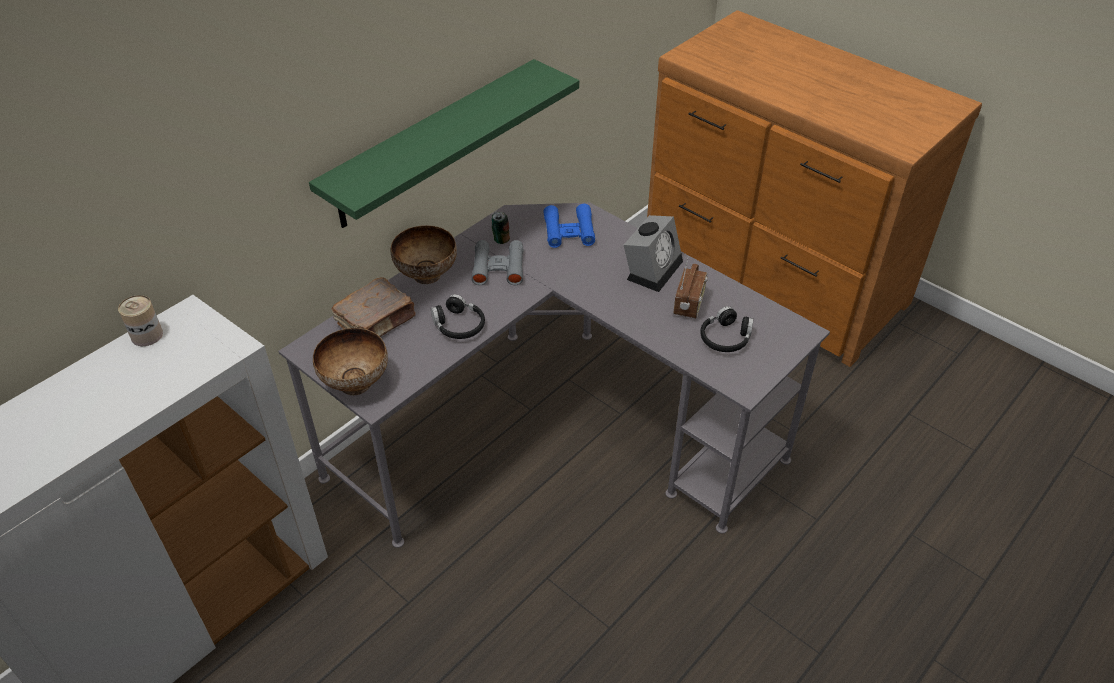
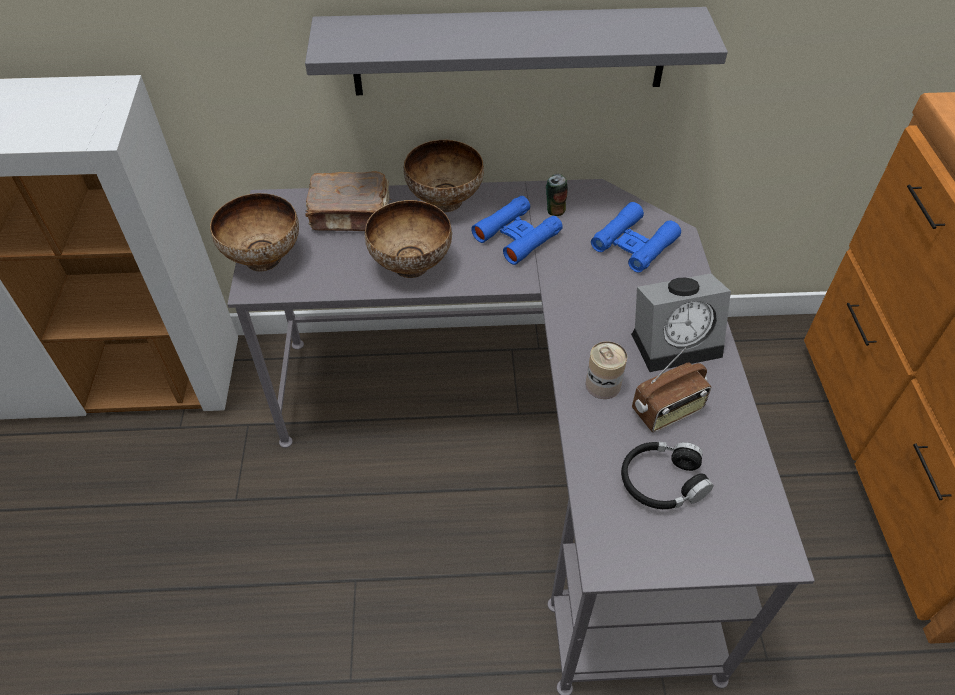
camera: 45 degrees right, 5 degrees up
can [118,295,163,346] -> can moved to [585,341,627,399]
green shelf [309,59,579,228] -> grey shelf [305,7,728,95]
black headphones [431,294,485,339] -> bowl [365,200,452,278]
grey binoculars [471,240,524,285] -> blue binoculars [471,196,563,265]

